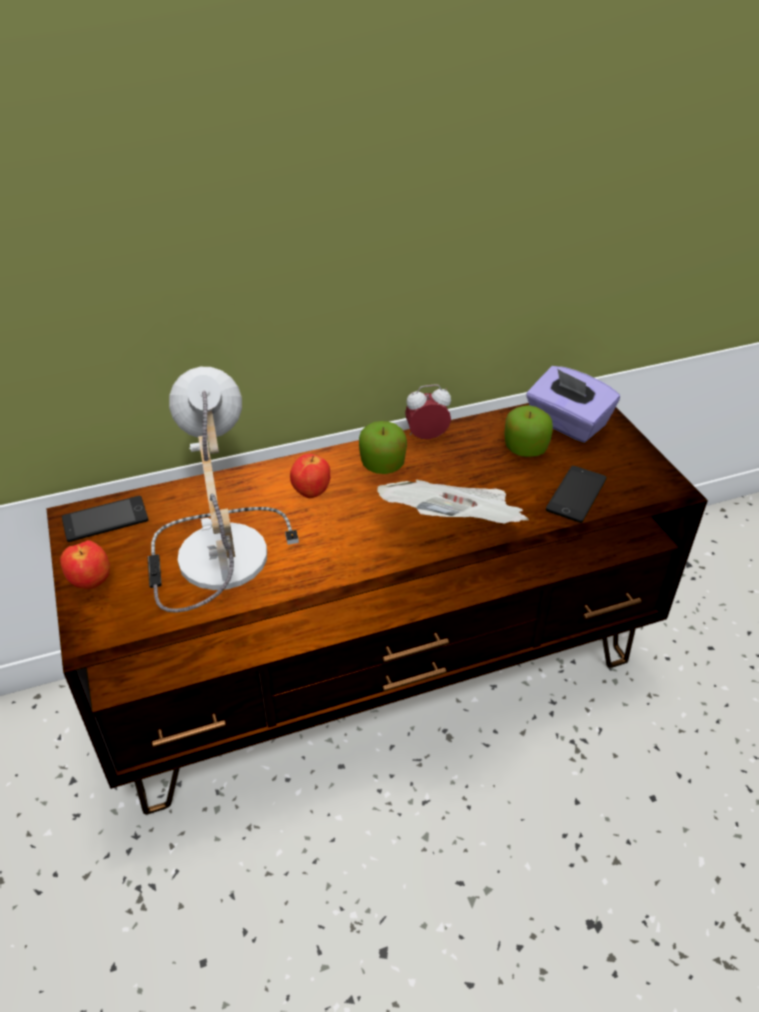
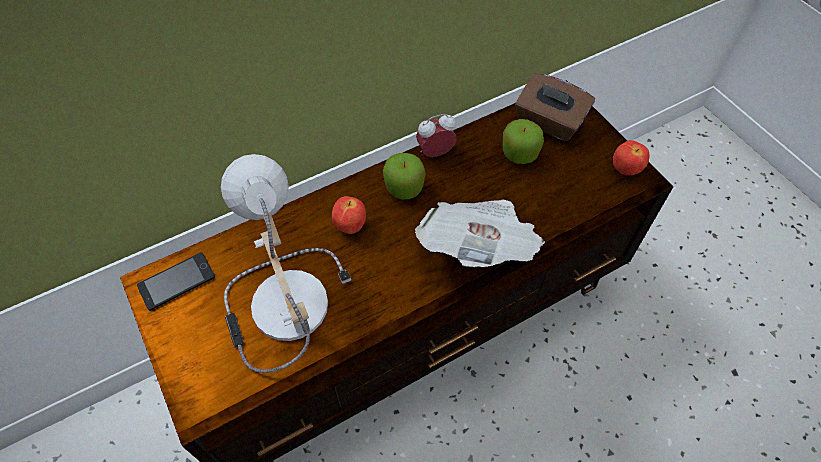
camera: 10 degrees left, 15 degrees up
apple [60,540,110,589] -> apple moved to [613,140,650,175]
purple tissue box [526,366,620,443] -> brown tissue box [515,73,595,141]
phone [546,466,607,523] -> none

